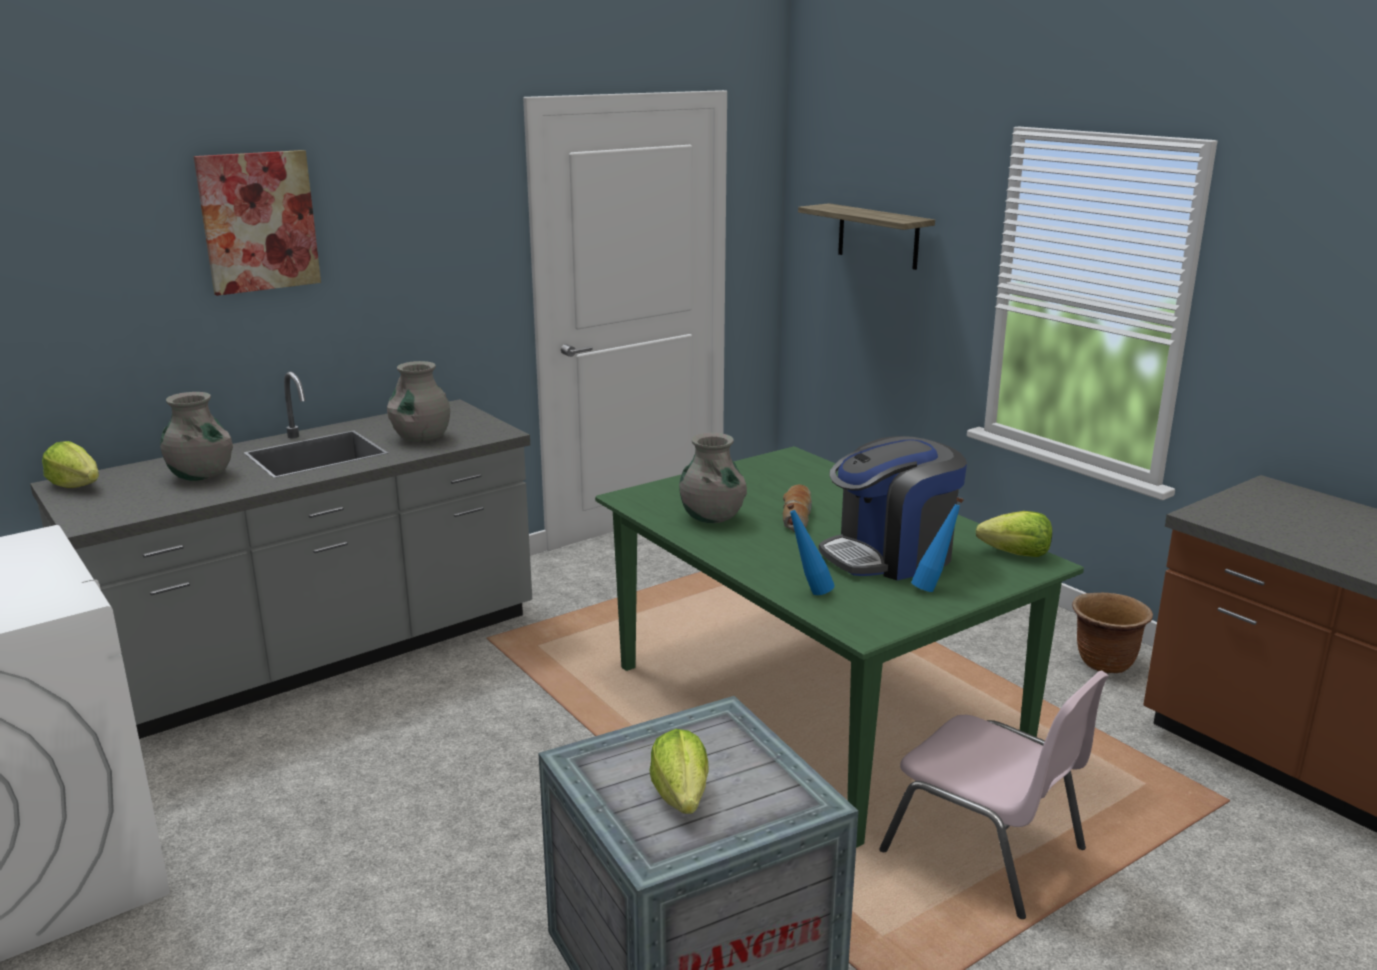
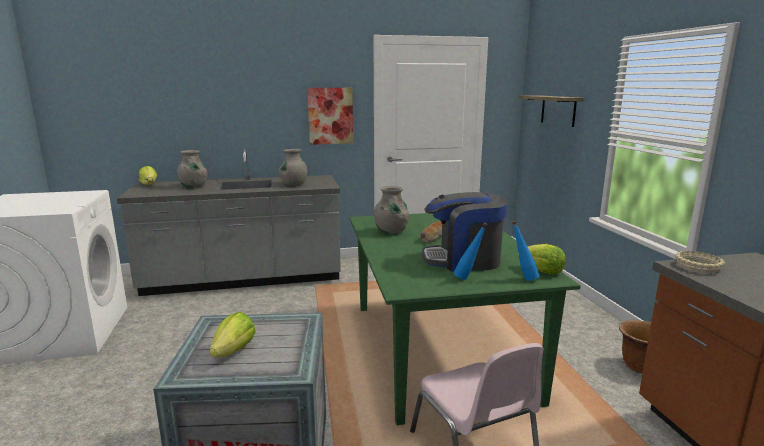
camera: 25 degrees right, 5 degrees down
picture [194,150,321,296] -> picture moved to [307,88,353,145]
blue bottle [787,503,834,595] -> blue bottle moved to [512,221,539,281]
none -> beige bowl [675,251,725,273]

